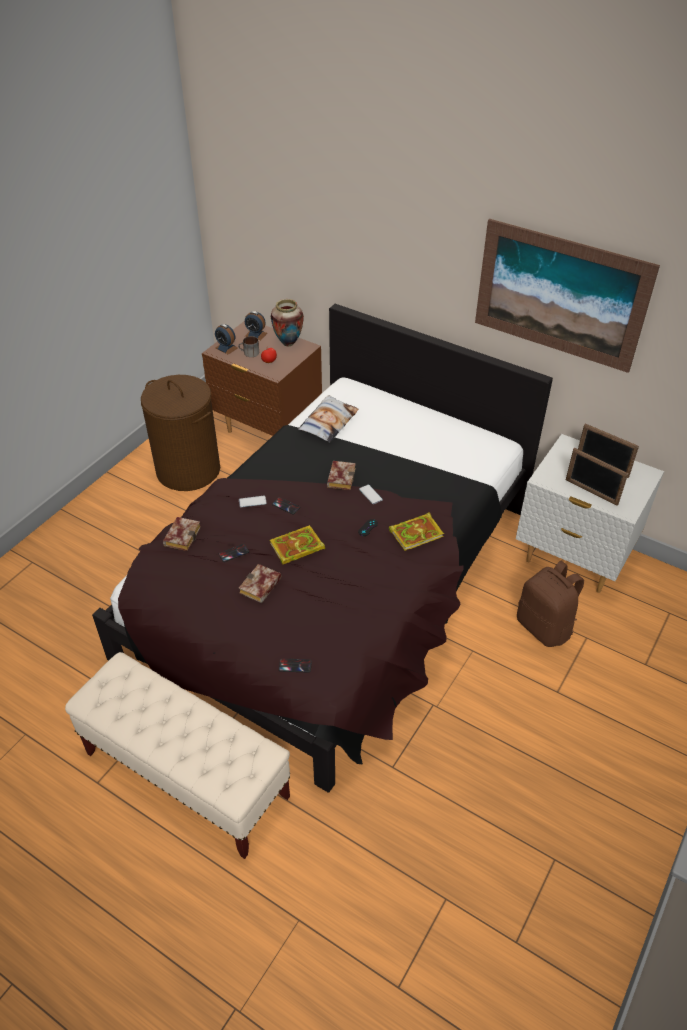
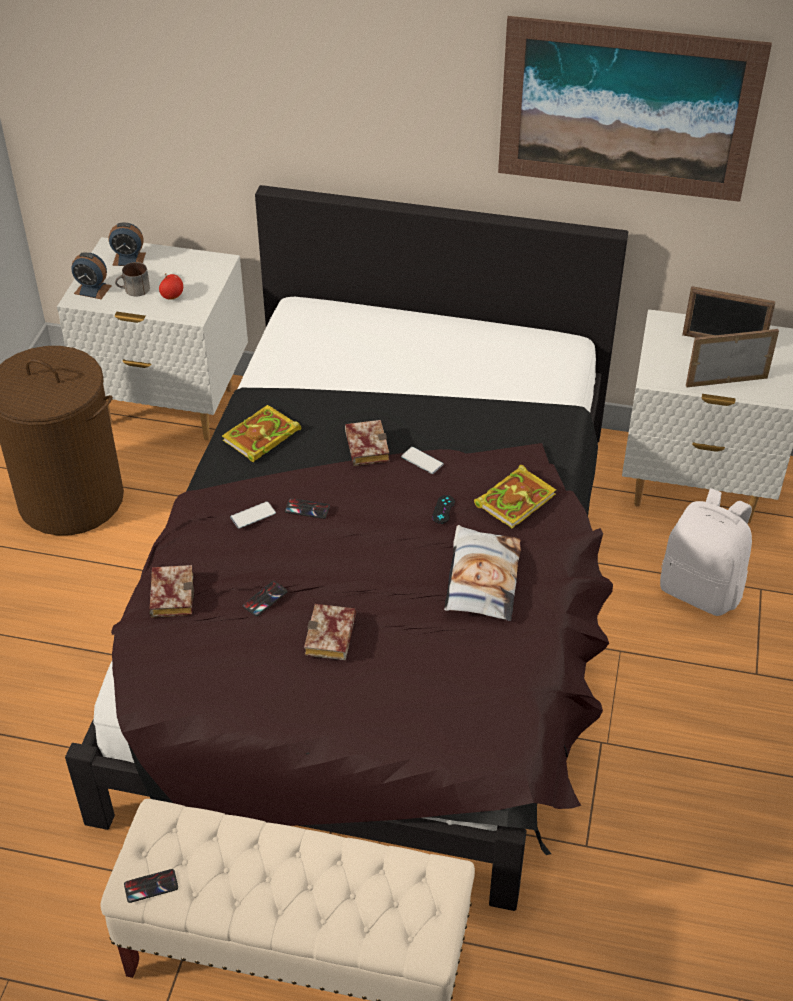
camera: 20 degrees left, 0 degrees up
brown nightstand [202,321,322,436] -> white nightstand [57,237,248,440]
book [270,525,325,565] -> book moved to [222,405,301,462]
vase [271,299,304,346] -> none
phone [279,659,312,673] -> phone moved to [124,869,178,903]
pillow [298,395,359,443] -> pillow moved to [444,525,521,621]
brown backpack [517,561,584,647] -> white backpack [660,488,752,616]
picture frame [566,448,628,506] -> picture frame turned 150 degrees clockwise [686,329,779,387]

